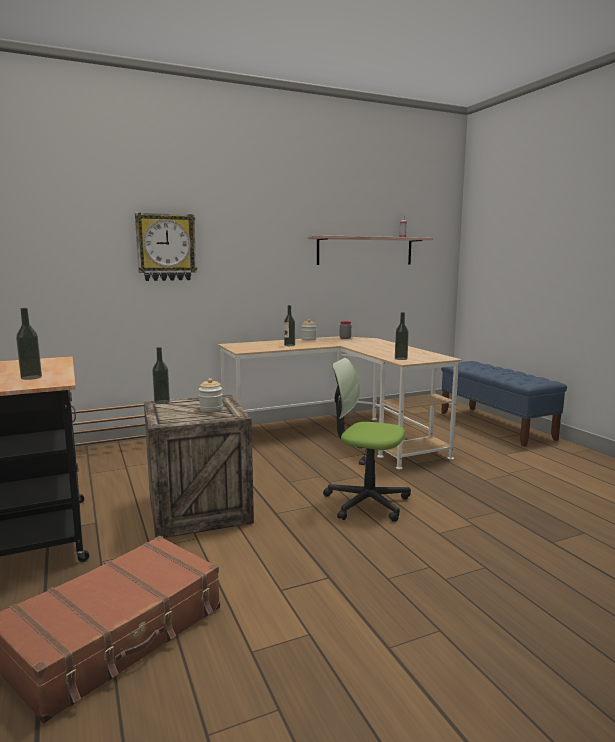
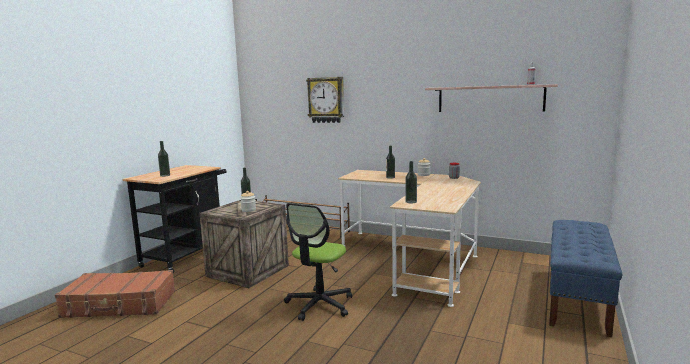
camera: 50 degrees right, 0 degrees up
office chair [323,358,411,522] -> office chair turned 135 degrees counterclockwise [284,203,352,321]

